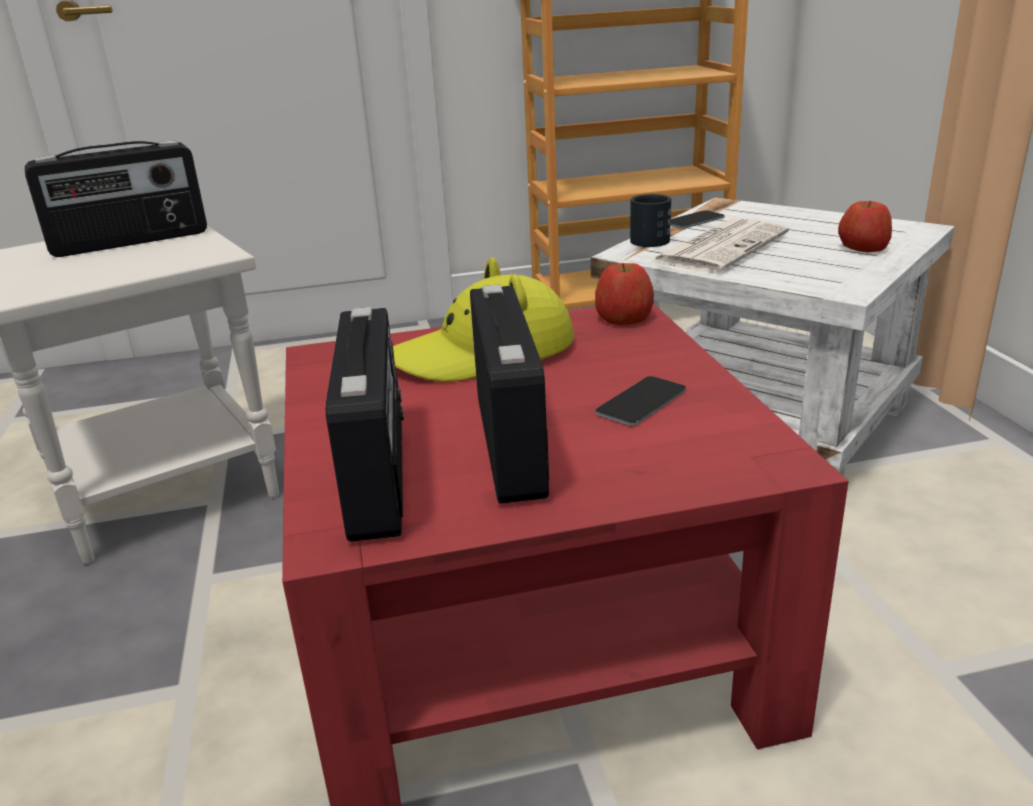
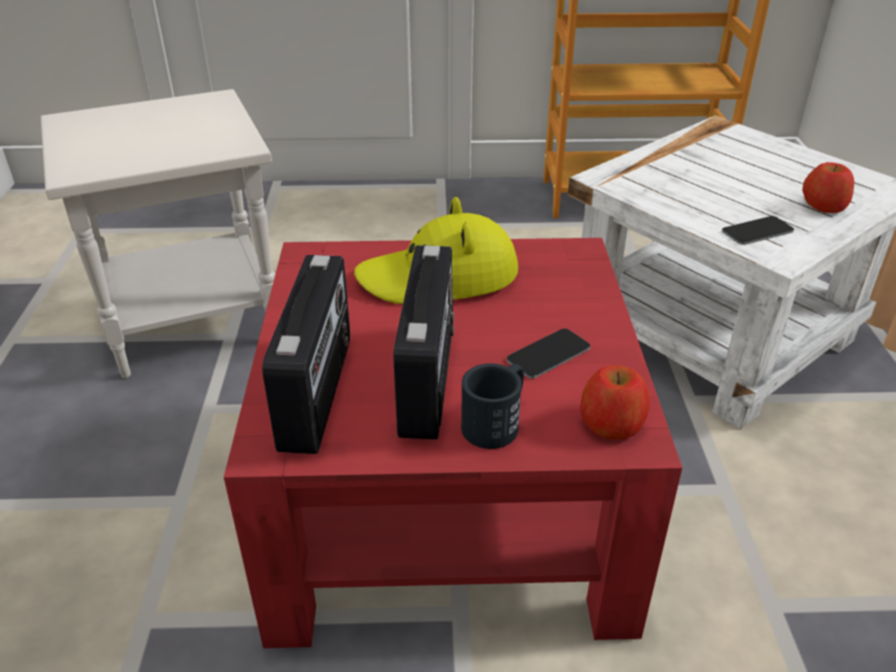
camera: 10 degrees right, 10 degrees up
radio [25,141,207,257] -> none
apple [595,263,654,325] -> apple moved to [580,365,650,440]
black mug [630,194,671,247] -> black mug moved to [461,363,524,449]
newspaper [650,219,789,272] -> none
phone [670,210,725,229] -> phone moved to [722,216,794,245]

